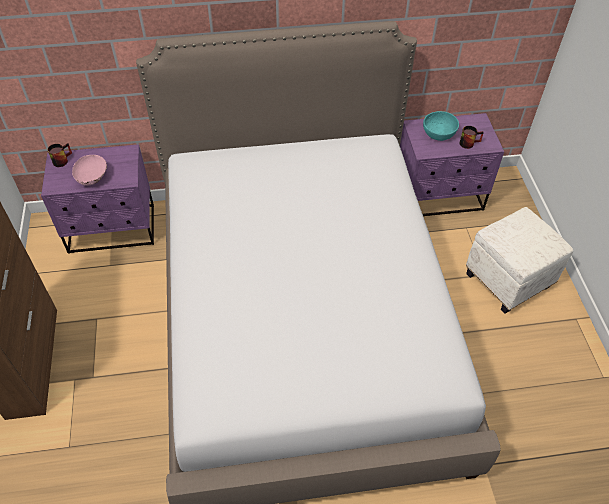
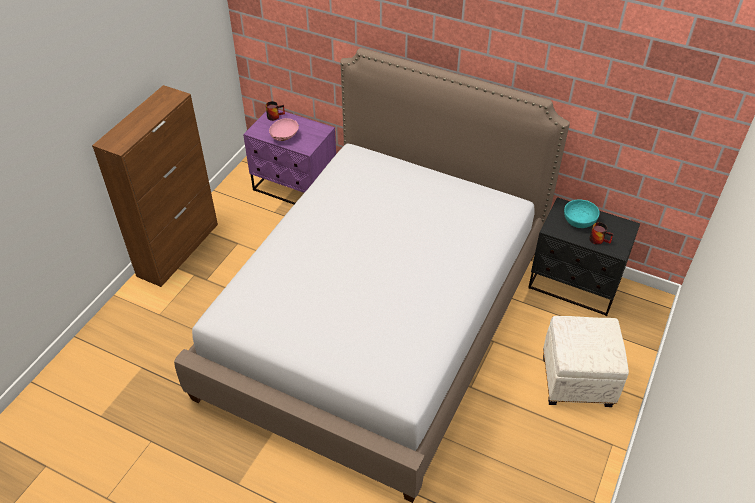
camera: 35 degrees right, 5 degrees down
purple nightstand [400,113,504,216] -> black nightstand [528,197,640,316]

